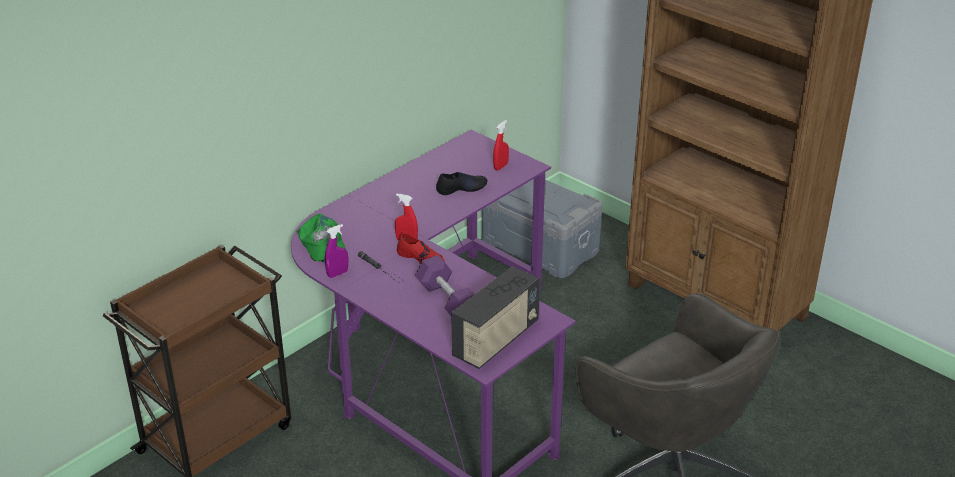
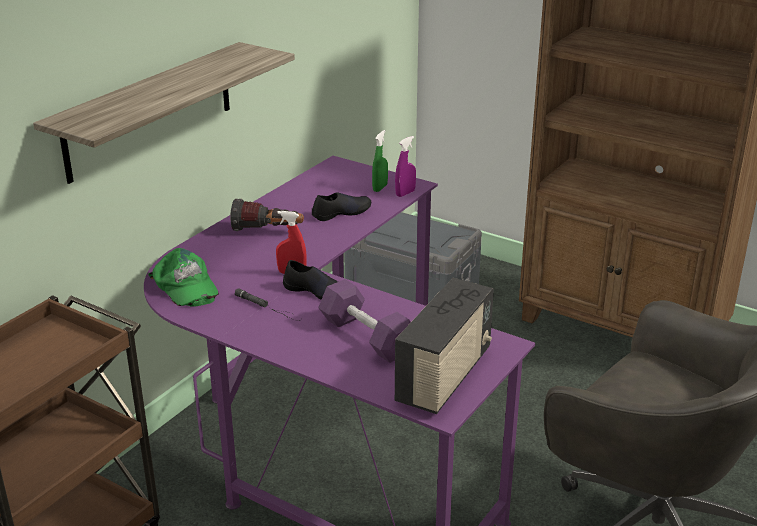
camera: 10 degrees left, 5 degrees down
purple spray bottle [325,224,348,278] -> purple spray bottle moved to [395,136,416,197]
red shoe [397,233,445,264] -> black shoe [283,260,338,299]
red spray bottle [493,120,509,171] -> green spray bottle [372,130,388,192]
none -> shelf [33,42,295,184]
none -> flashlight [230,199,304,231]

